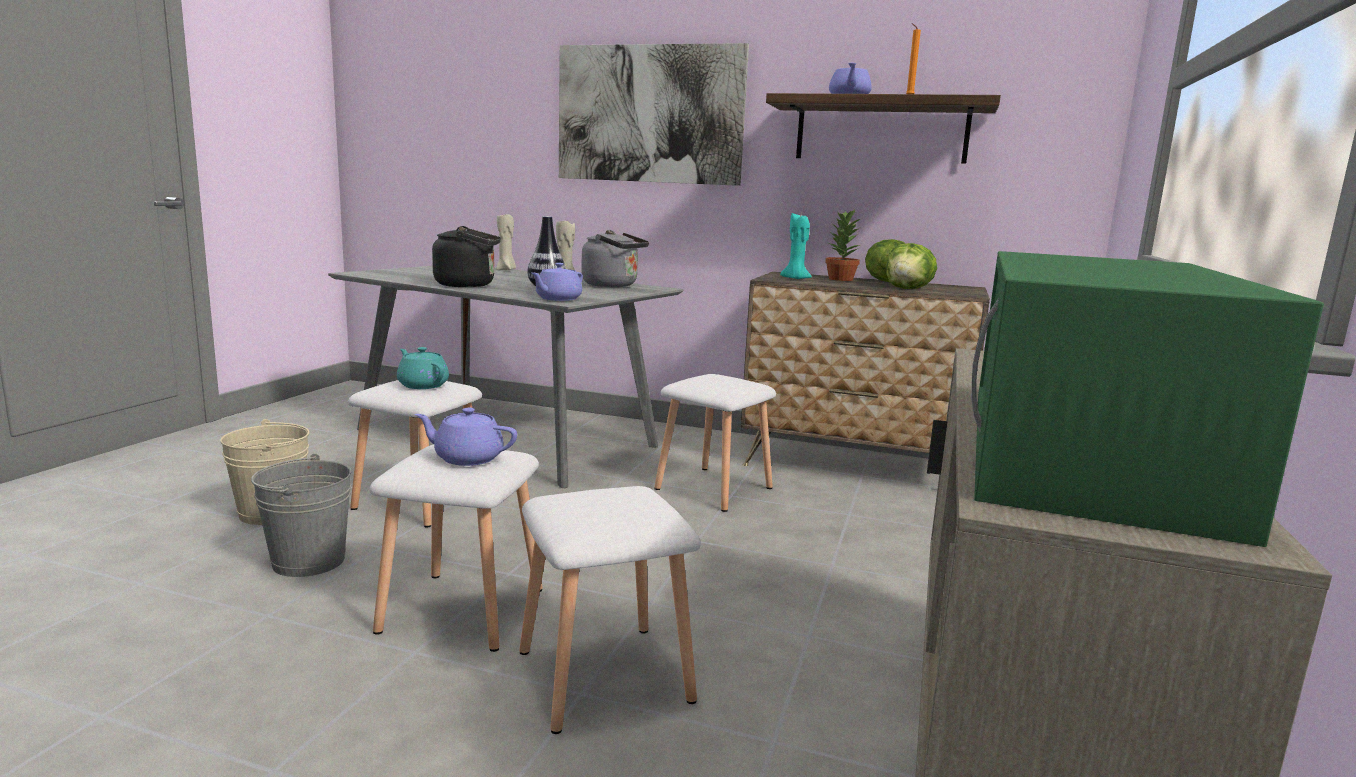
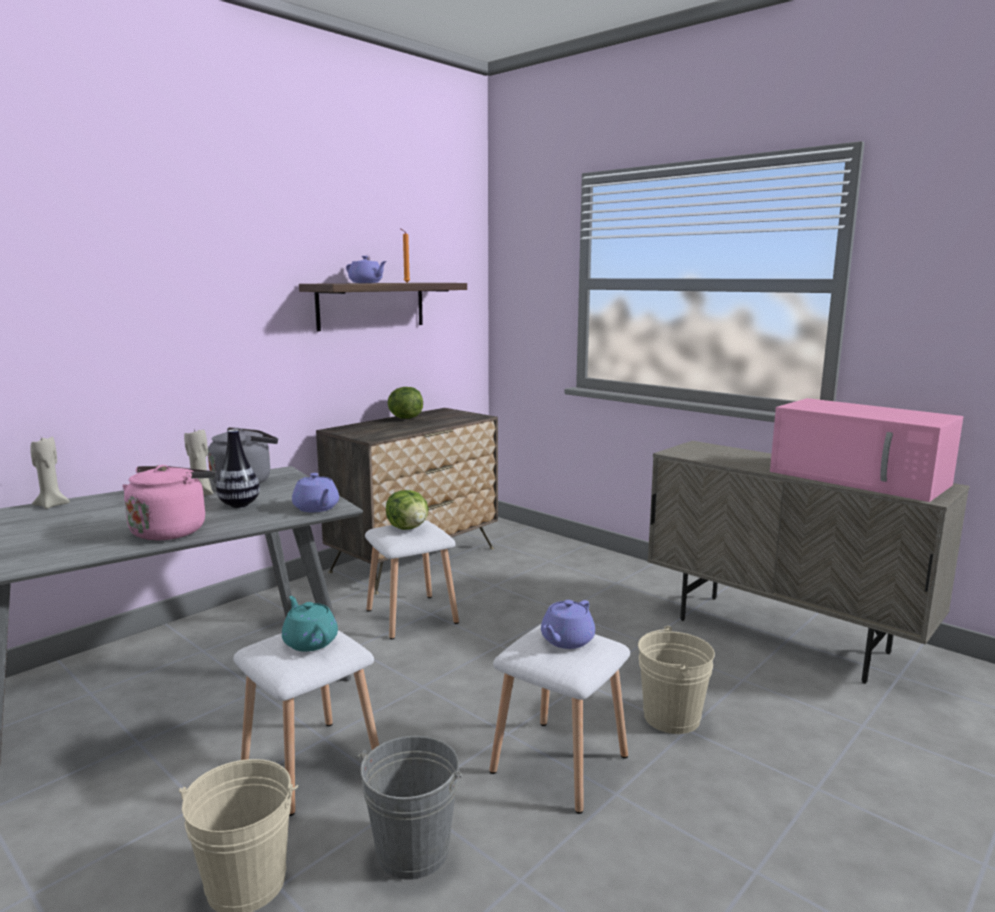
camera: 65 degrees left, 0 degrees up
turquoise teapot [397,347,449,389] -> turquoise teapot turned 75 degrees clockwise [282,596,338,651]
black kettle [432,226,501,287] -> pink kettle [122,465,216,541]
white stool [519,486,701,734] -> beige bucket [638,626,715,734]
picture [559,43,749,186] -> none
turquoise candle [780,213,812,279] -> none
potted plant [825,209,862,281] -> none
lettuce [886,243,937,289] -> lettuce moved to [386,490,428,530]
green microwave [971,251,1324,547] -> pink microwave [770,398,963,502]

